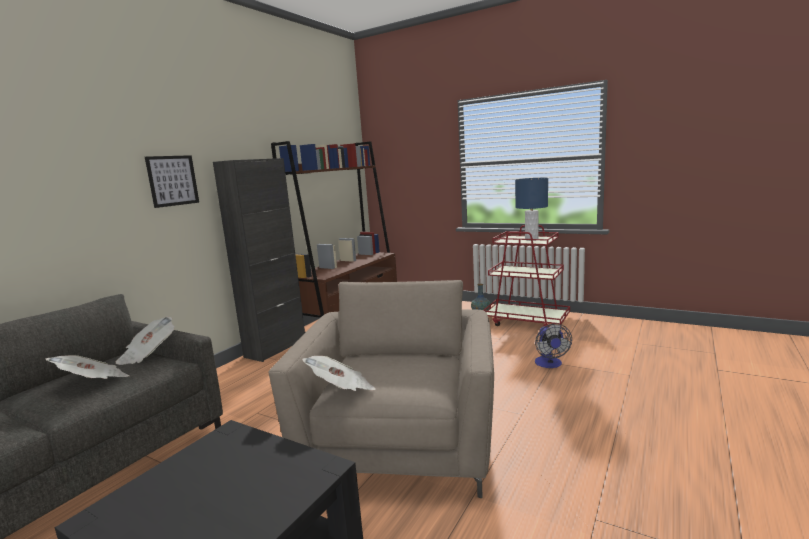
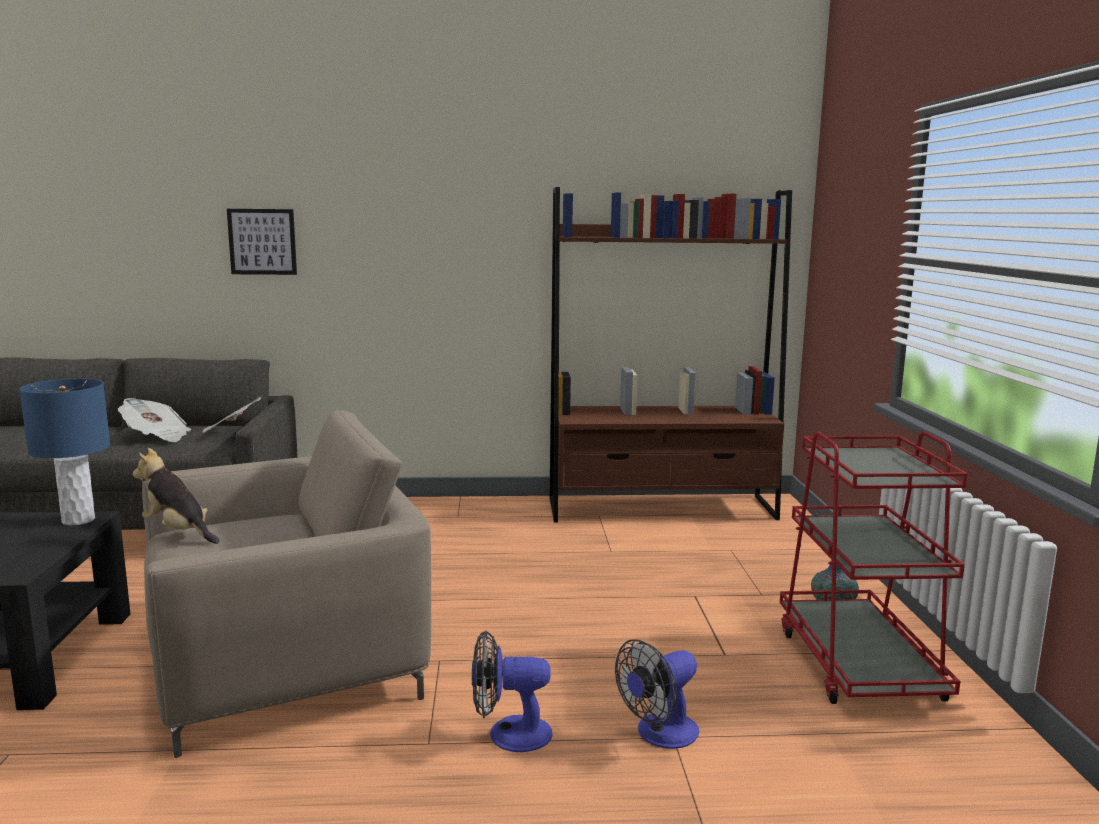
camera: 55 degrees right, 0 degrees up
picture [145,155,199,208] -> picture moved to [227,209,297,275]
black cabinet [213,158,305,362] -> none
newspaper [302,356,376,391] -> plush toy [133,448,220,544]
blue table lamp [515,178,548,241] -> blue table lamp moved to [19,379,110,525]
none -> fan [472,630,553,752]

